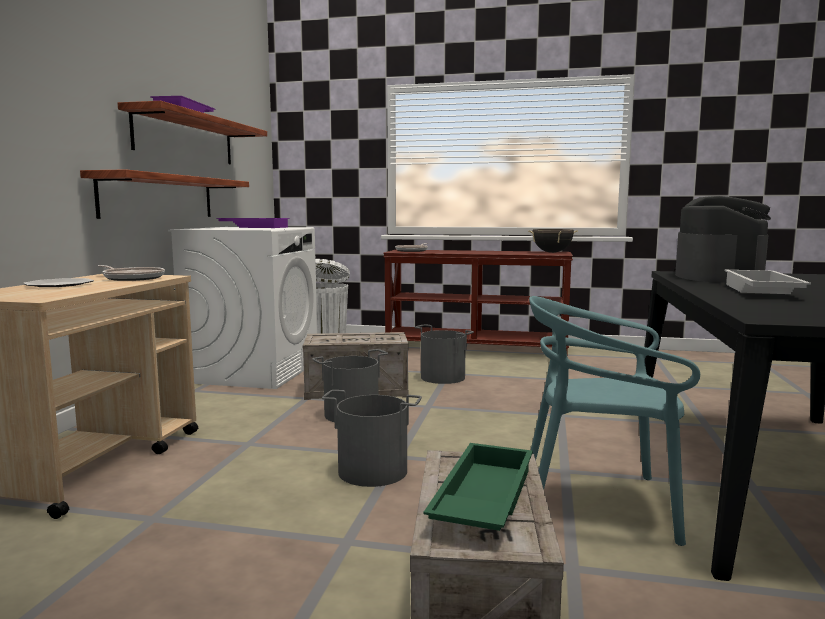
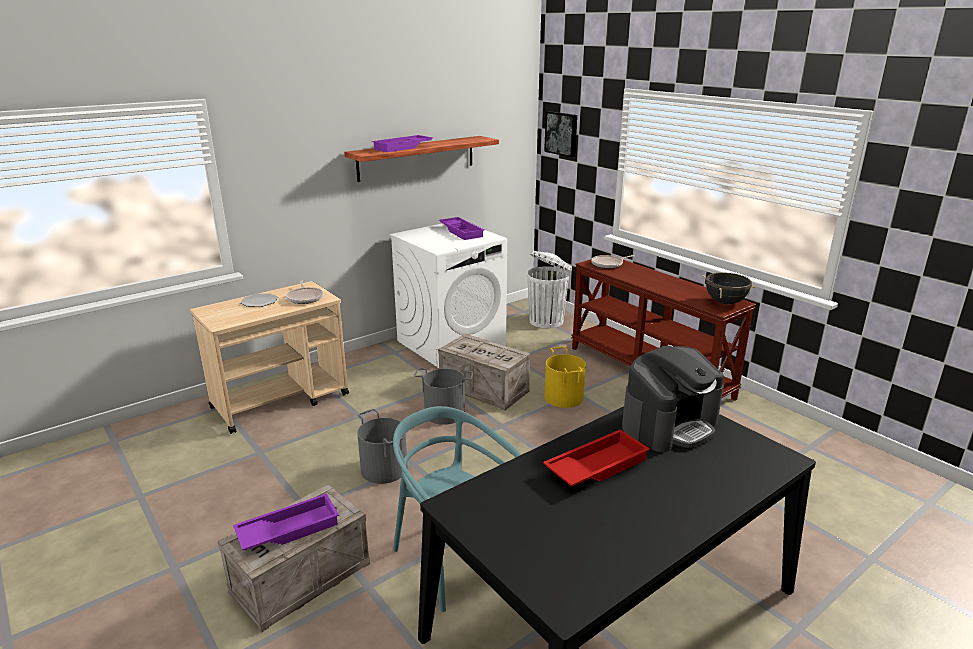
camera: 40 degrees right, 15 degrees up
shelf [80,169,249,219] -> none
grey bucket [414,324,474,384] -> yellow bucket [544,347,586,408]
green tray [423,443,533,531] -> purple tray [233,493,339,551]
white tray [724,270,811,294] -> red tray [543,430,650,487]
none -> picture [544,111,577,157]

